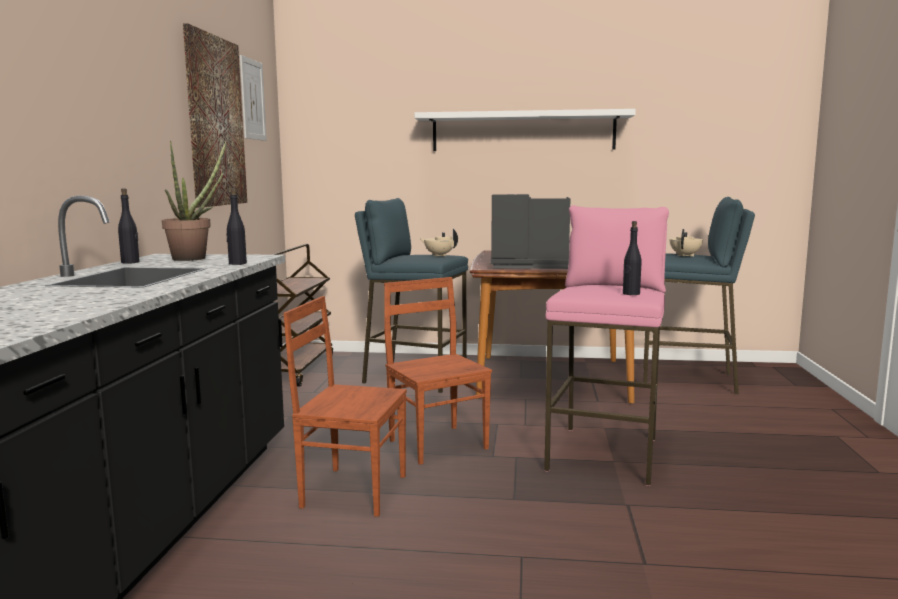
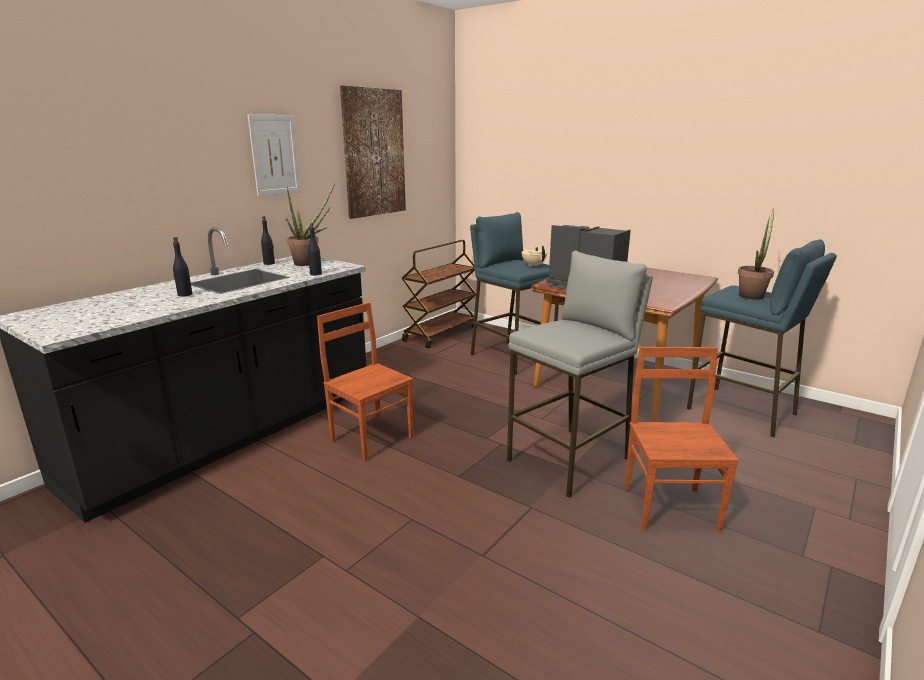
camera: 30 degrees right, 10 degrees up
picture [240,55,267,141] -> picture moved to [248,114,301,196]
brown chair [384,277,492,465] -> brown chair moved to [624,347,739,532]
white shelf [415,109,636,151] -> none
pink stool [544,205,669,486] -> grey stool [507,250,653,498]
black bottle [623,221,642,295] -> black bottle moved to [173,237,193,297]
beige teapot [670,229,703,257] -> potted plant [738,209,774,300]

